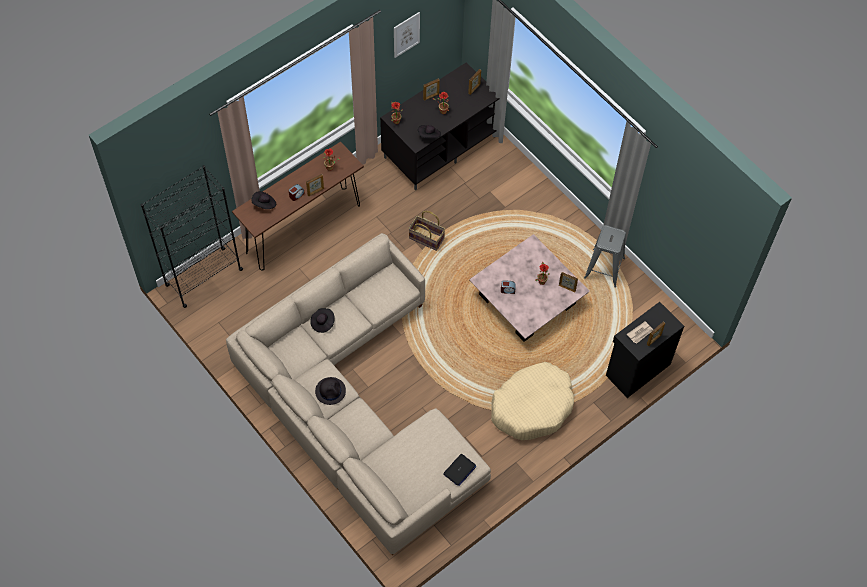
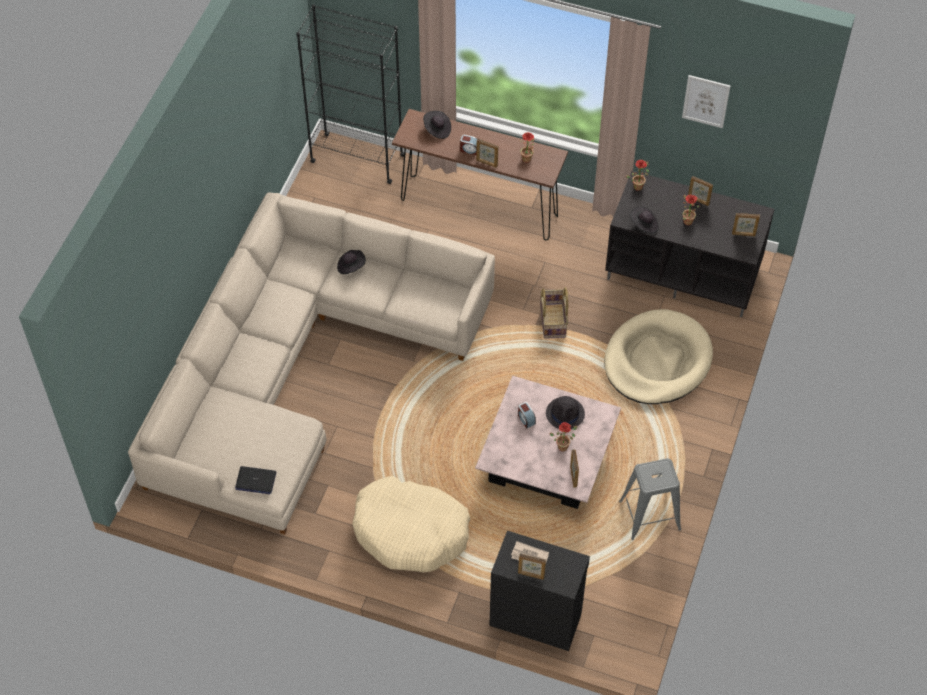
camera: 60 degrees right, 5 degrees down
black hat [315,377,346,405] -> black hat moved to [546,396,585,429]
none -> beige dog bed [604,309,713,404]

